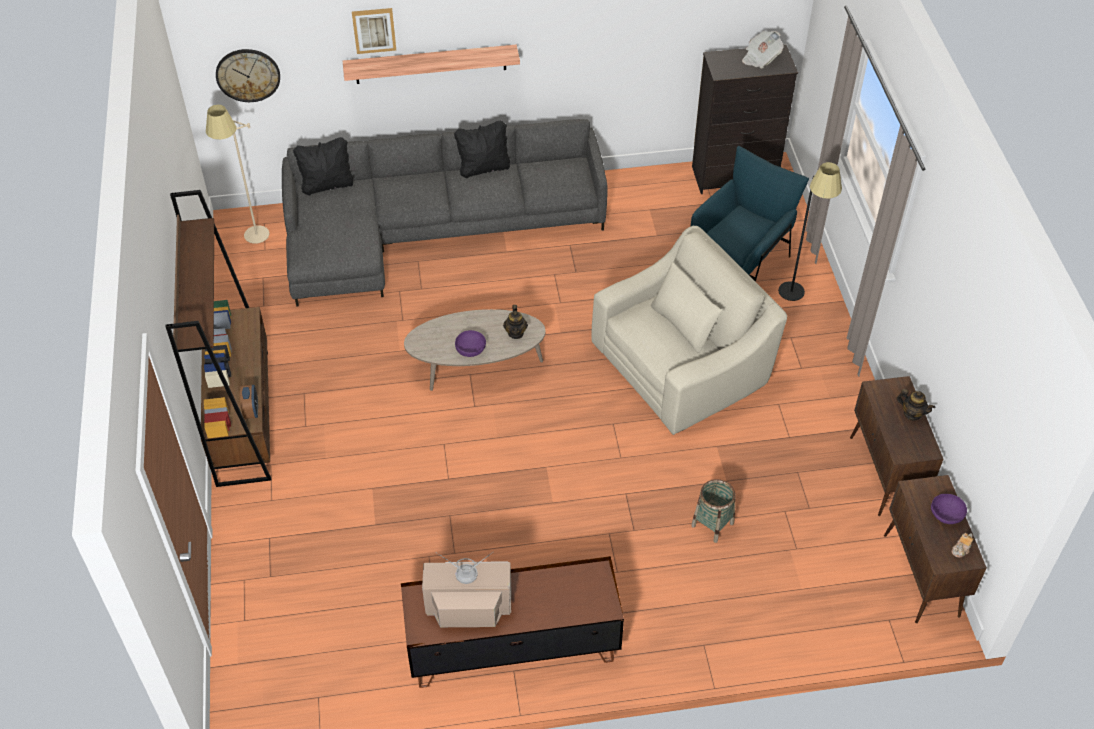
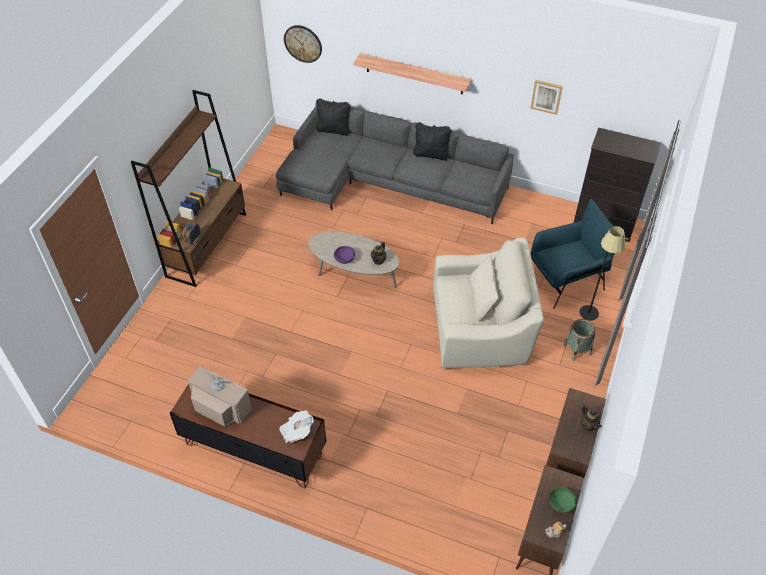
camera: 30 degrees right, 0 degrees up
beige floor lamp [206,105,269,244] -> none
picture [352,8,396,54] -> picture moved to [530,80,563,115]
basket [691,479,736,543] -> basket moved to [563,319,595,361]
newspaper [742,31,784,68] -> newspaper moved to [279,410,314,443]
purple bowl [931,494,967,524] -> green bowl [549,487,577,513]

